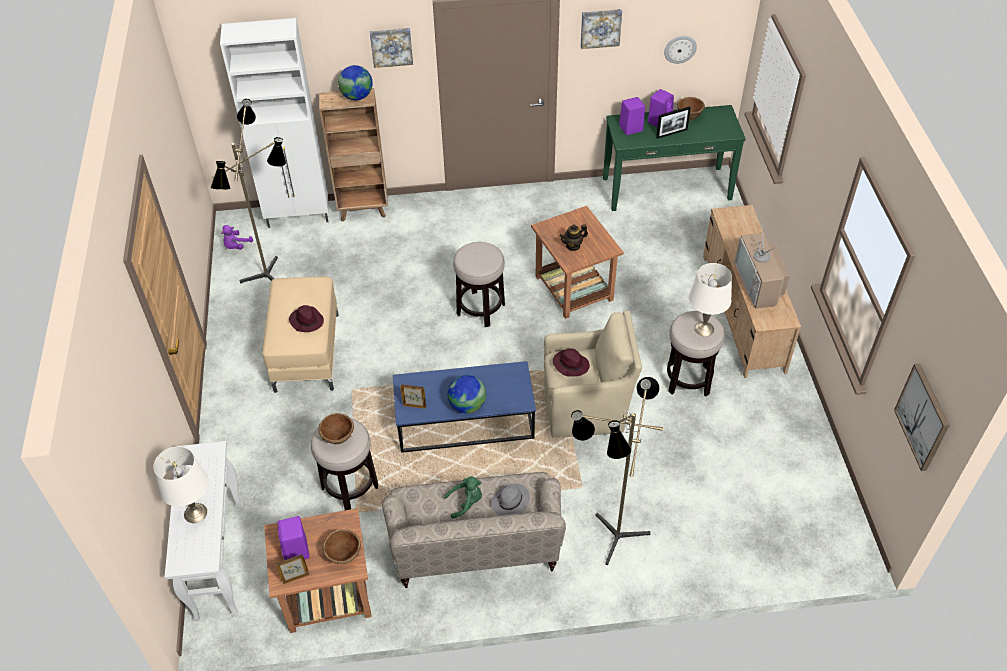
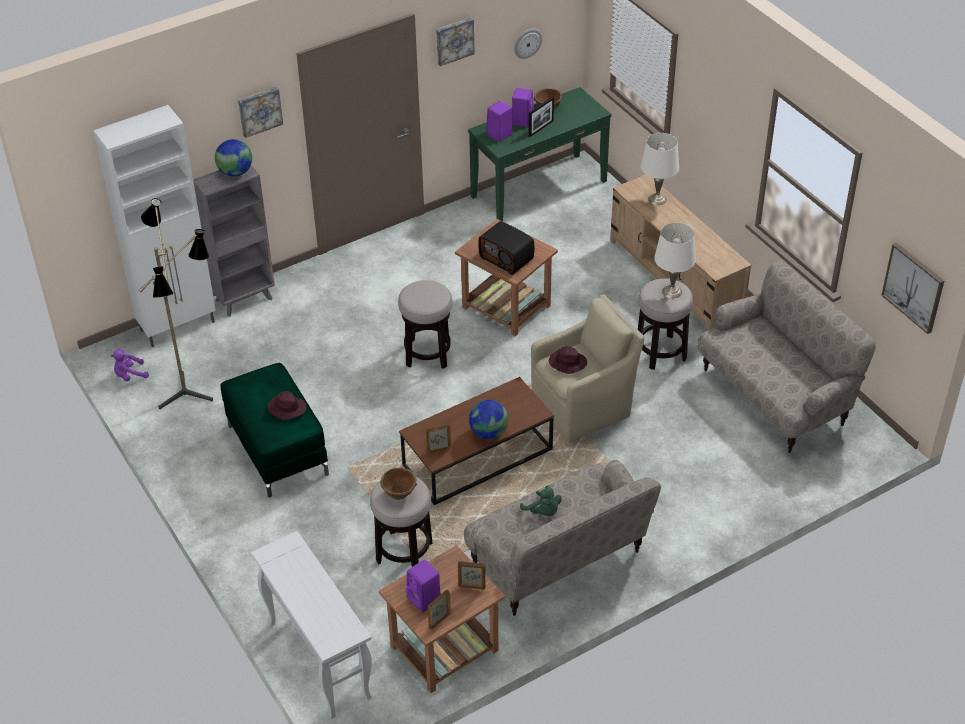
camera: 25 degrees left, 5 degrees down
white table lamp [154,447,208,523] -> white table lamp moved to [641,133,679,205]
purple plush toy [221,225,253,250] -> purple plush toy turned 60 degrees clockwise [111,349,149,381]
beige ottoman [262,277,338,393] -> green ottoman [221,363,329,497]
brown bookcase [319,88,388,221] -> grey bookcase [193,165,275,317]
brown bowl [323,529,361,564] -> picture frame [458,561,485,589]
blue coffee table [393,361,536,453] -> brown coffee table [399,377,554,505]
green plush toy [444,477,482,519] -> green plush toy turned 90 degrees clockwise [520,485,562,516]
grey hat [491,483,530,516] -> none
teapot [560,224,588,251] -> radio [478,221,535,275]
floor lamp [571,377,663,565] -> none
television [735,218,790,309] -> none
none -> beige sofa [697,260,876,453]

